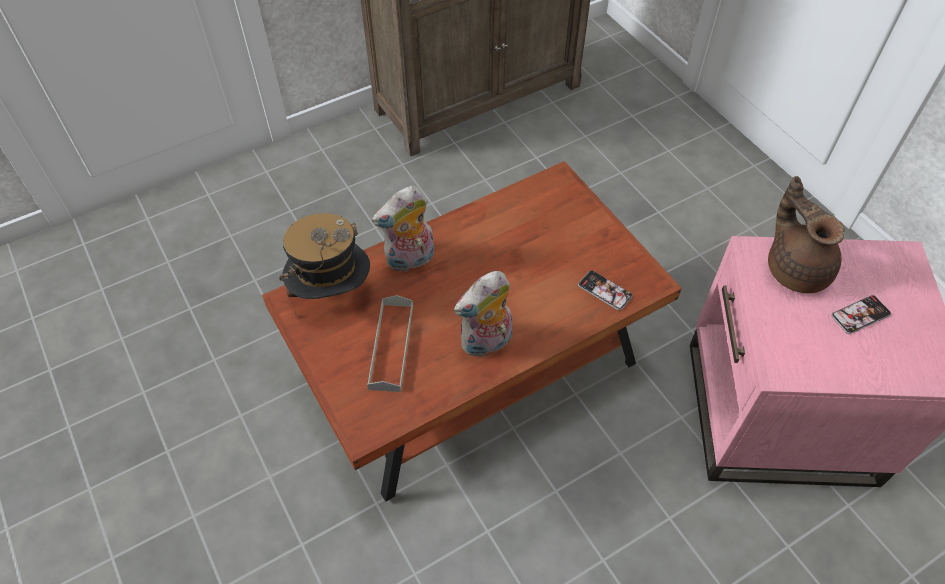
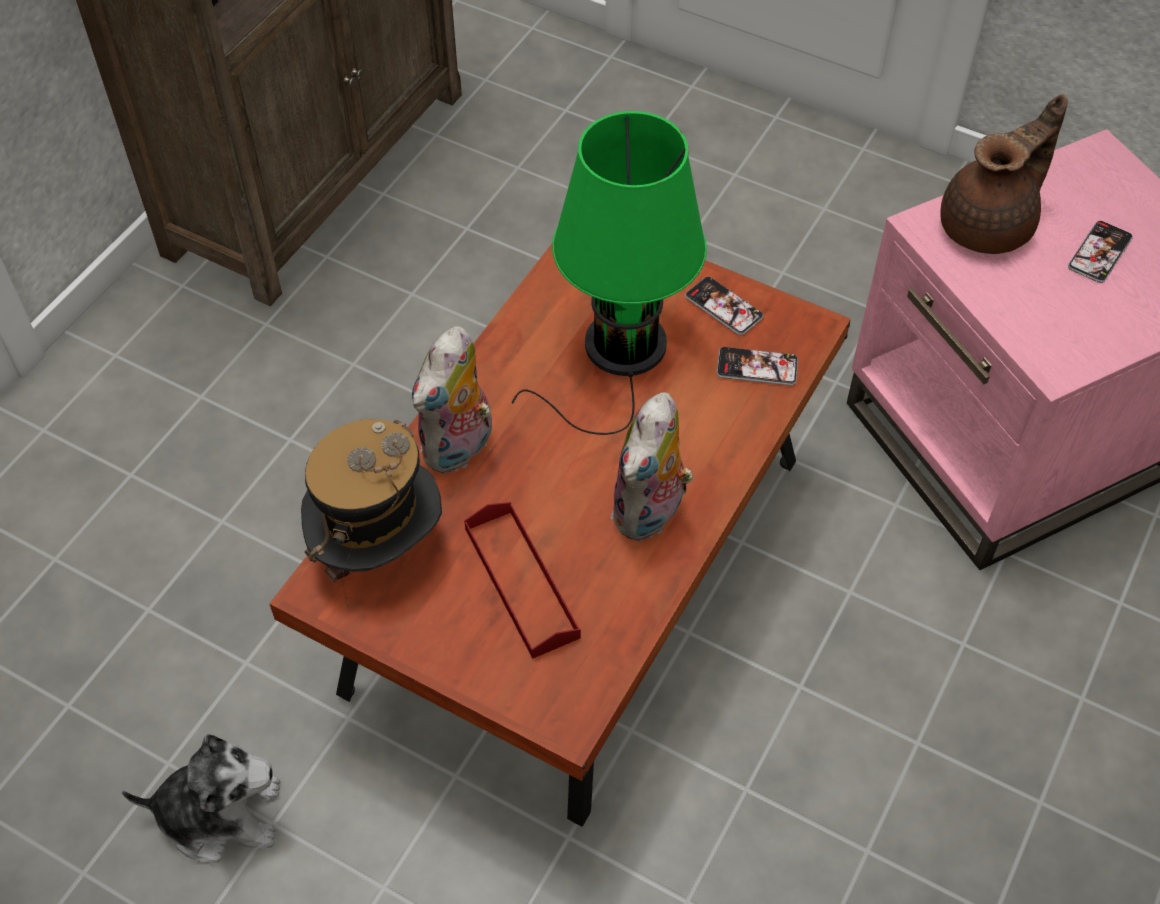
camera: 30 degrees left, 0 degrees up
grey tray [367,295,413,392] -> red tray [464,502,581,659]
brown teapot [768,176,845,293] -> brown teapot turned 105 degrees clockwise [941,94,1068,254]
none -> plush toy [122,734,280,863]
none -> green table lamp [512,111,707,435]
none -> phone [685,277,764,335]

